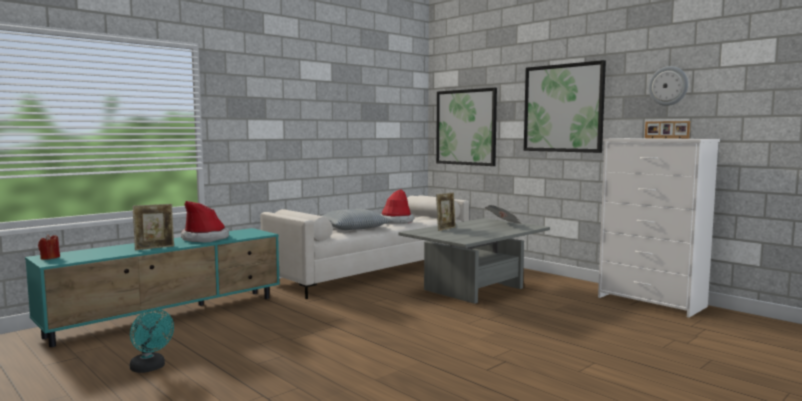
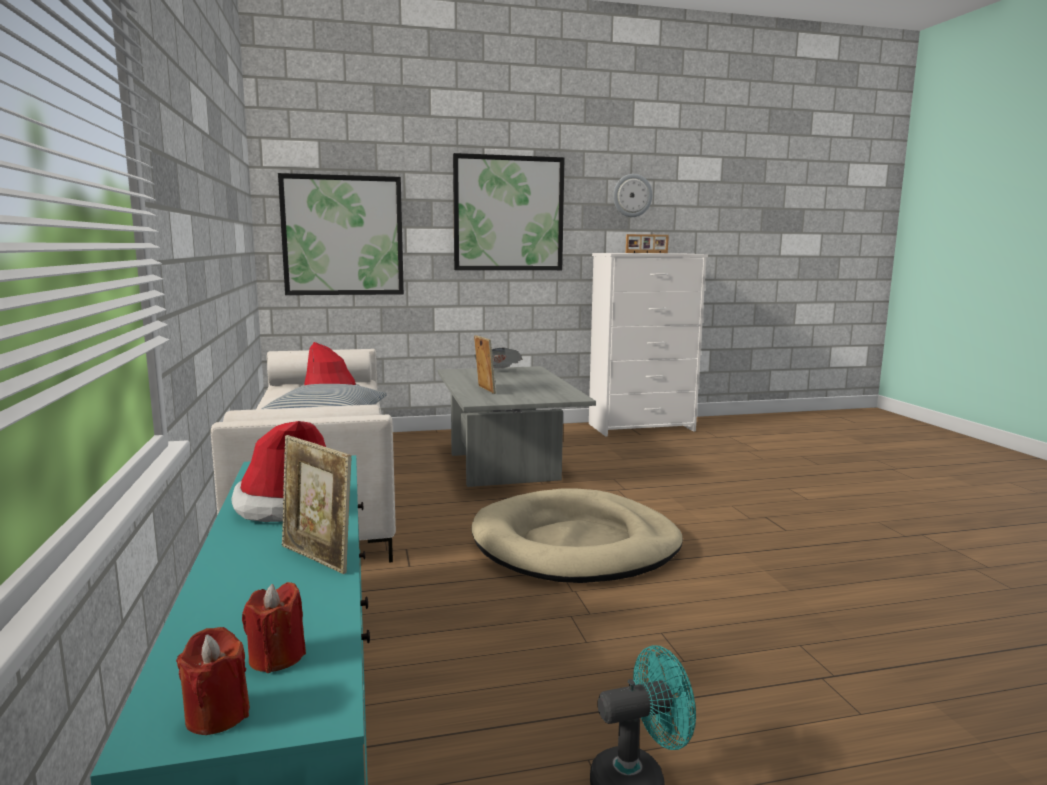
camera: 60 degrees left, 5 degrees up
picture frame [133,204,174,250] -> picture frame turned 135 degrees clockwise [282,435,351,574]
none -> red candle [242,582,306,673]
none -> beige dog bed [471,489,683,583]

